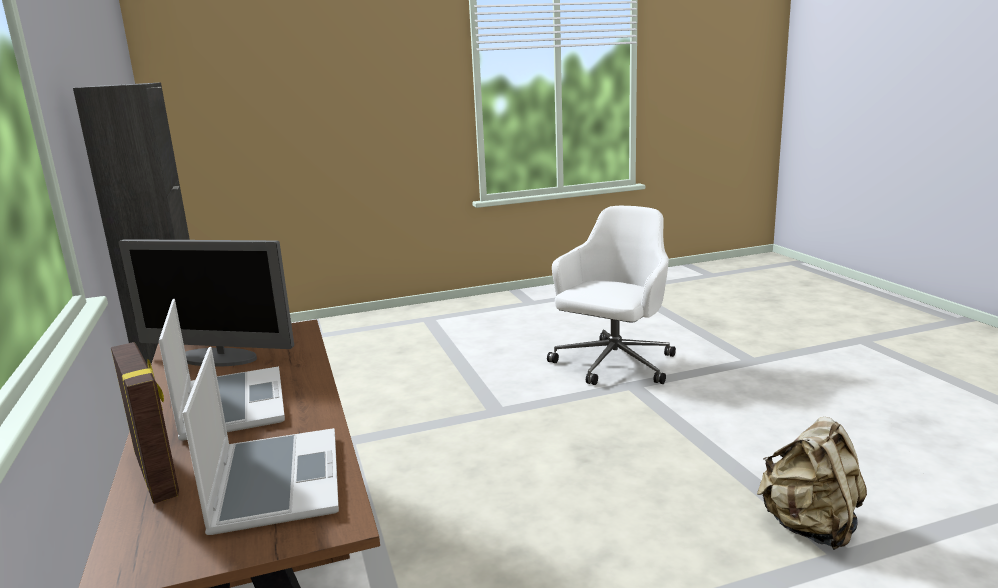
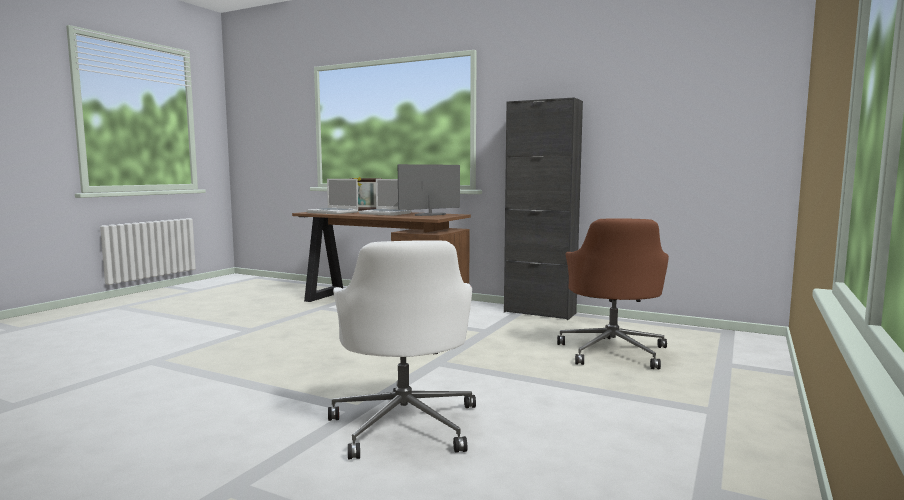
camera: 135 degrees right, 10 degrees down
beige backpack [757,417,867,550] -> none
none -> brown office chair [557,218,669,369]

